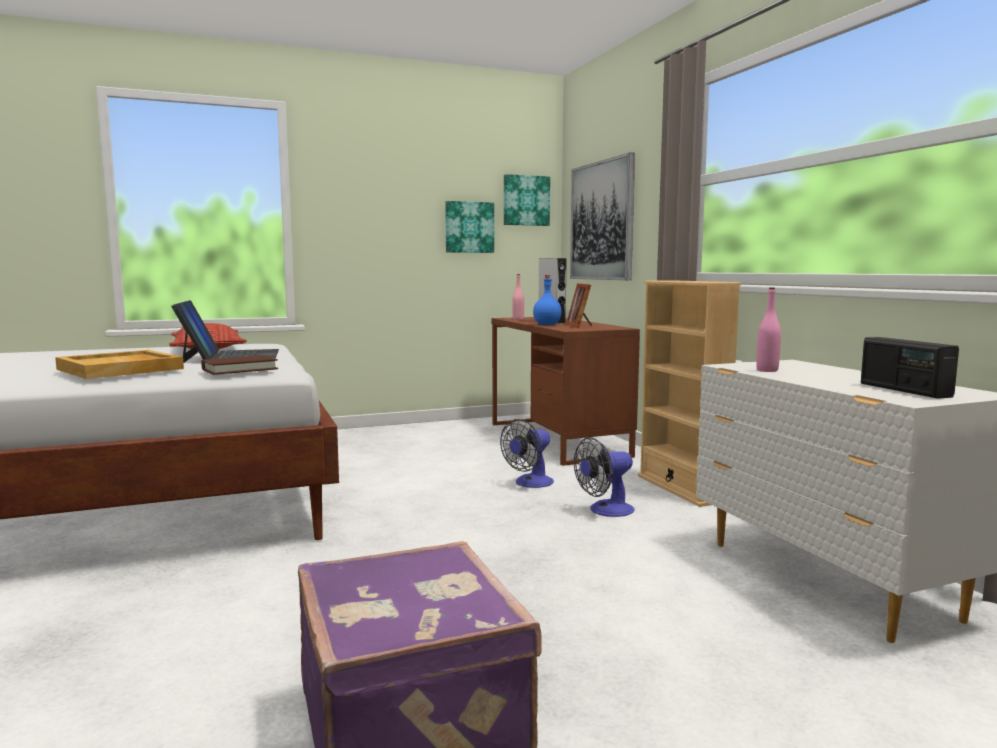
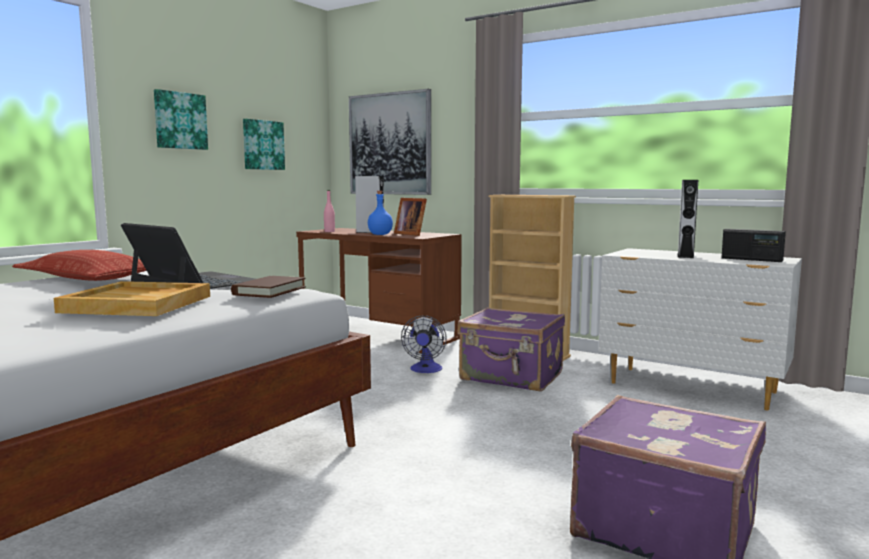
camera: 35 degrees left, 0 degrees up
picture [504,174,550,226] -> picture moved to [154,89,208,150]
fan [574,437,634,517] -> purple suitcase [457,307,565,392]
pink bottle [756,288,781,372] -> none
none -> grey speaker [678,180,698,258]

